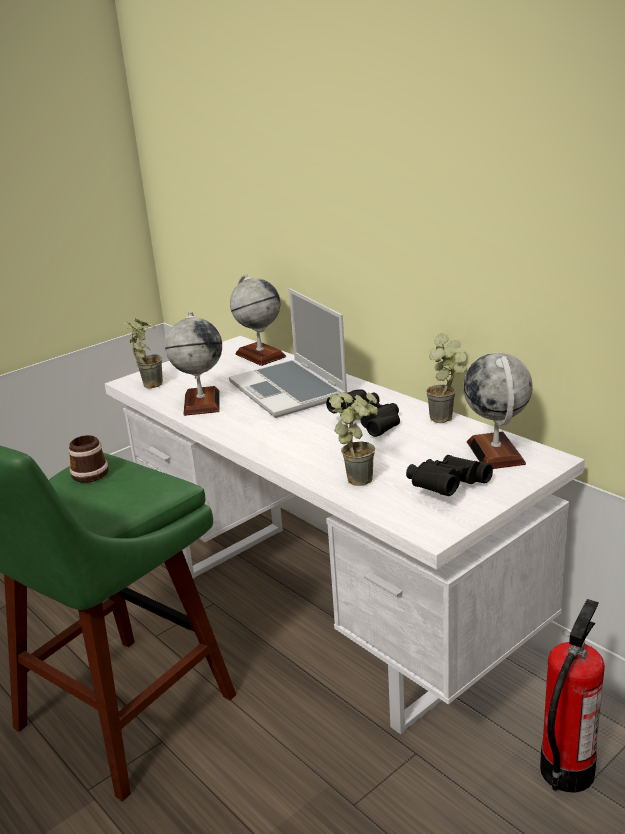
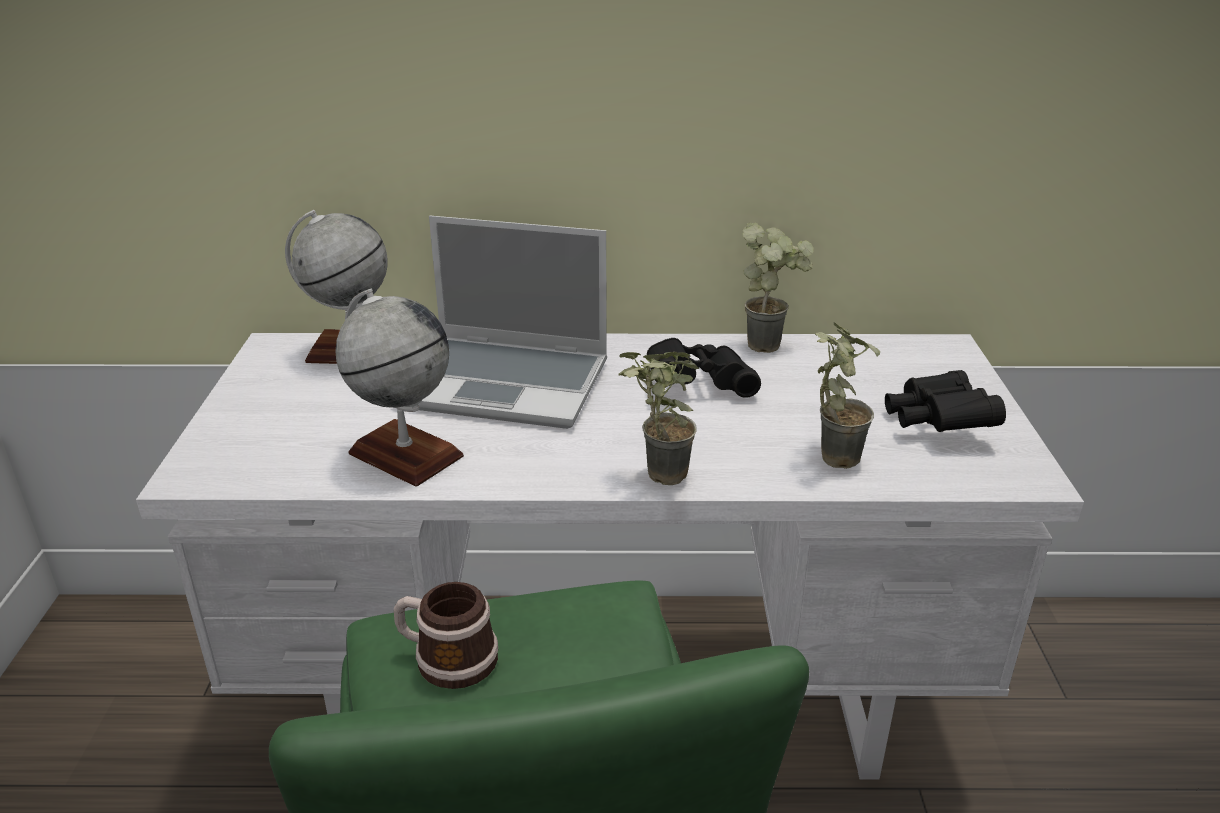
camera: 50 degrees left, 5 degrees up
potted plant [123,318,163,389] -> potted plant moved to [618,352,699,485]
globe [463,353,533,469] -> none
fire extinguisher [540,599,605,793] -> none

